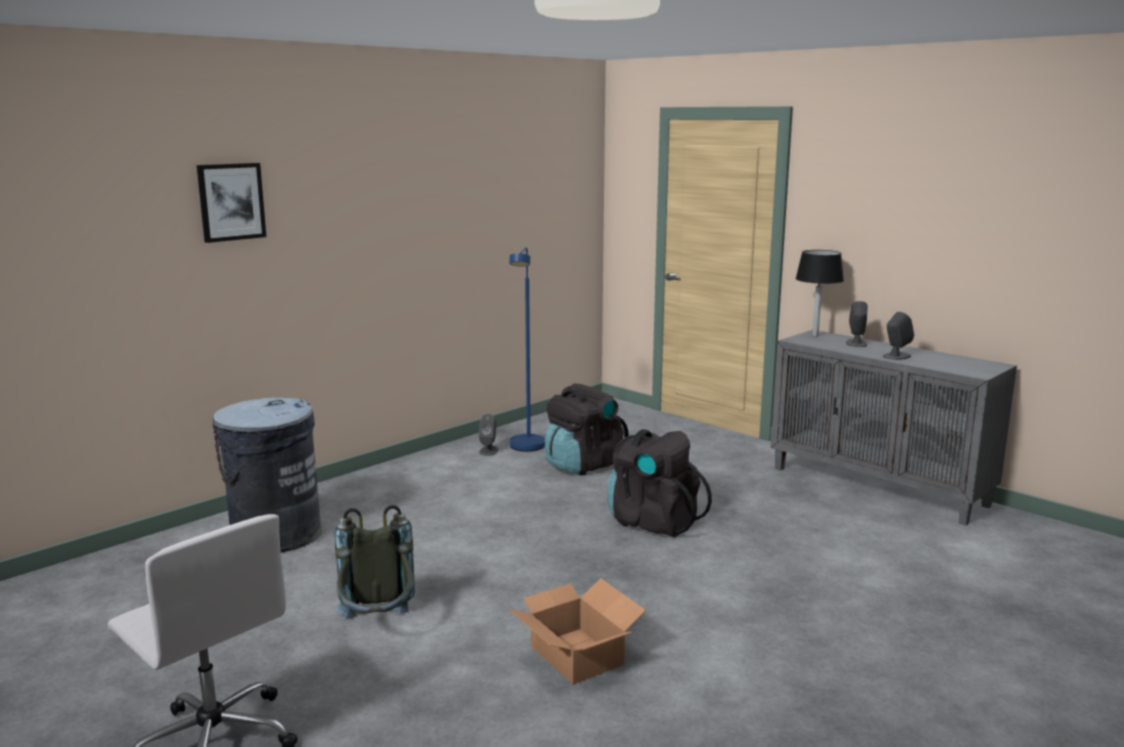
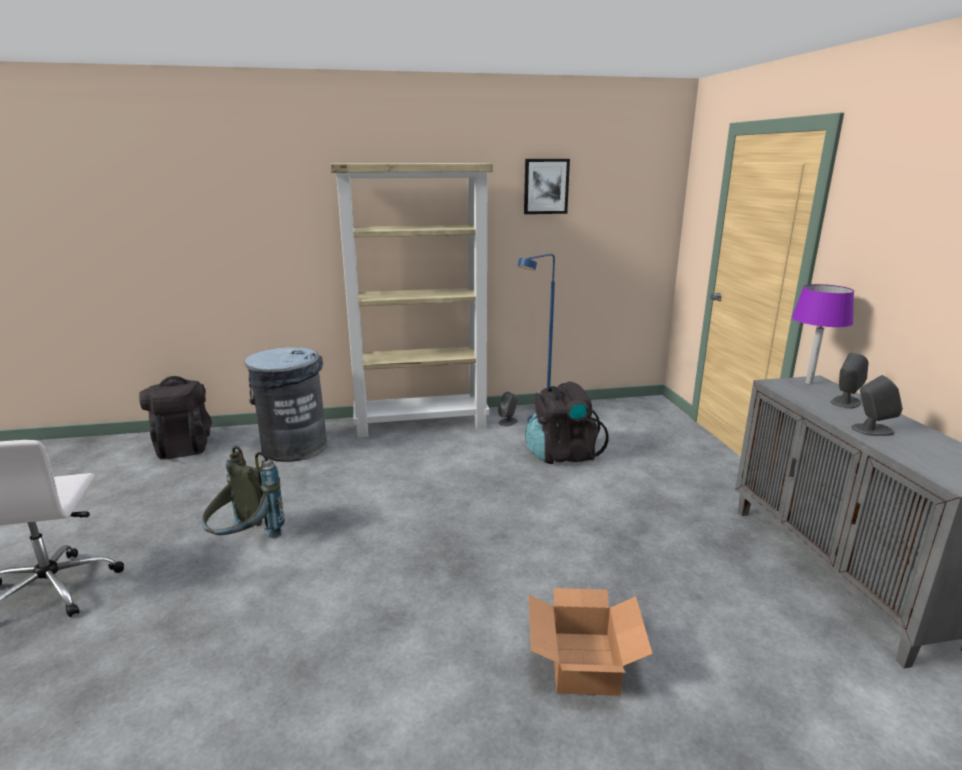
camera: 35 degrees right, 5 degrees up
picture [197,163,266,243] -> picture moved to [524,159,570,214]
cardboard box [508,578,646,684] -> cardboard box moved to [528,588,653,696]
black backpack [608,429,712,537] -> black backpack moved to [139,376,212,460]
black table lamp [795,250,844,337] -> purple table lamp [792,284,854,384]
none -> beige bookcase [330,163,493,438]

